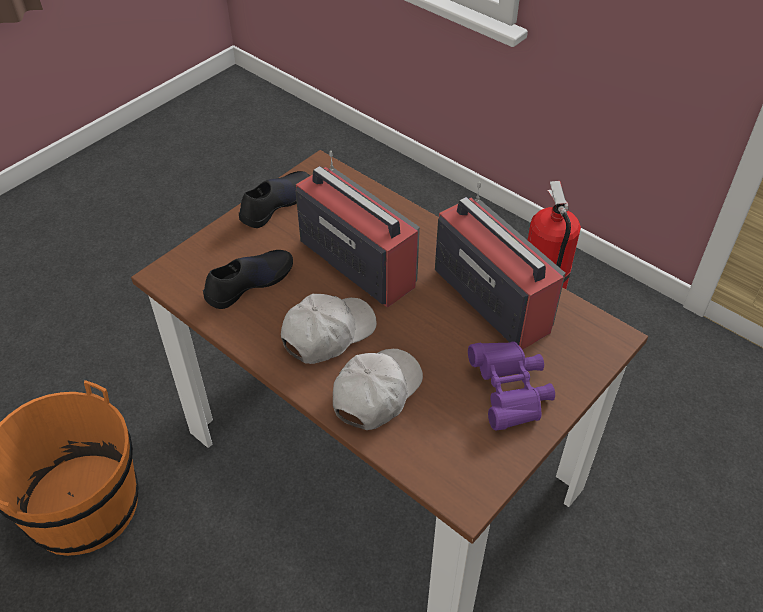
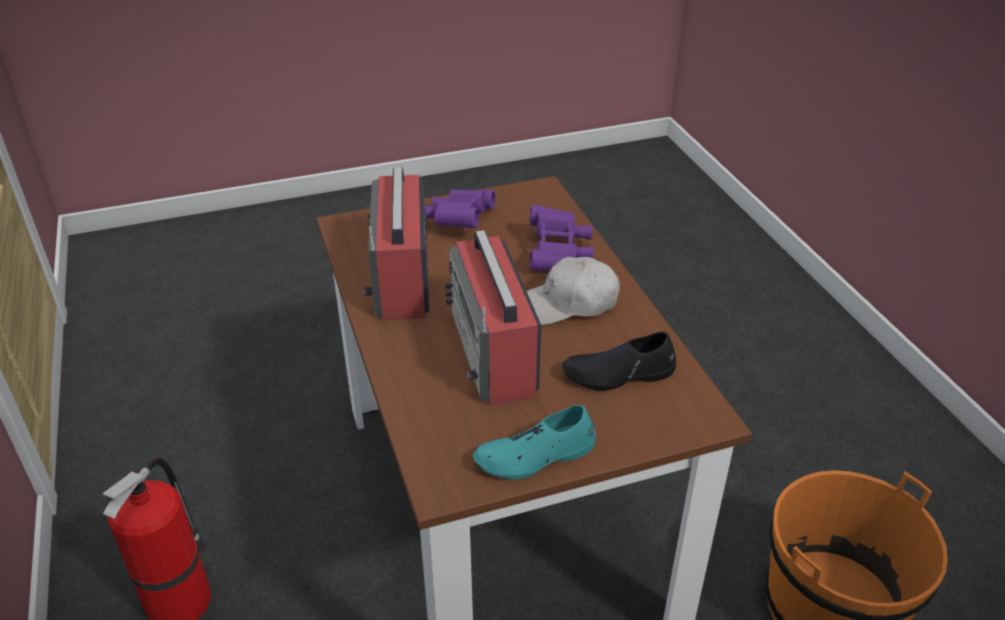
camera: 150 degrees left, 10 degrees down
black shoe [239,171,310,228] -> turquoise shoe [473,405,596,480]
white cap [333,349,423,430] -> purple binoculars [529,205,594,271]

